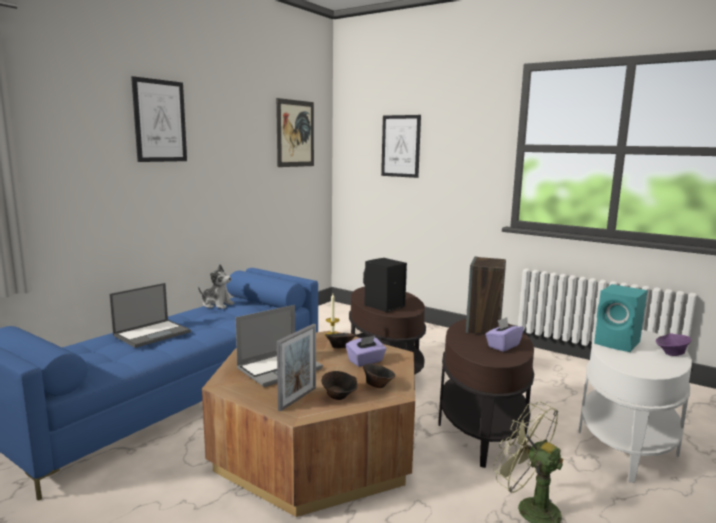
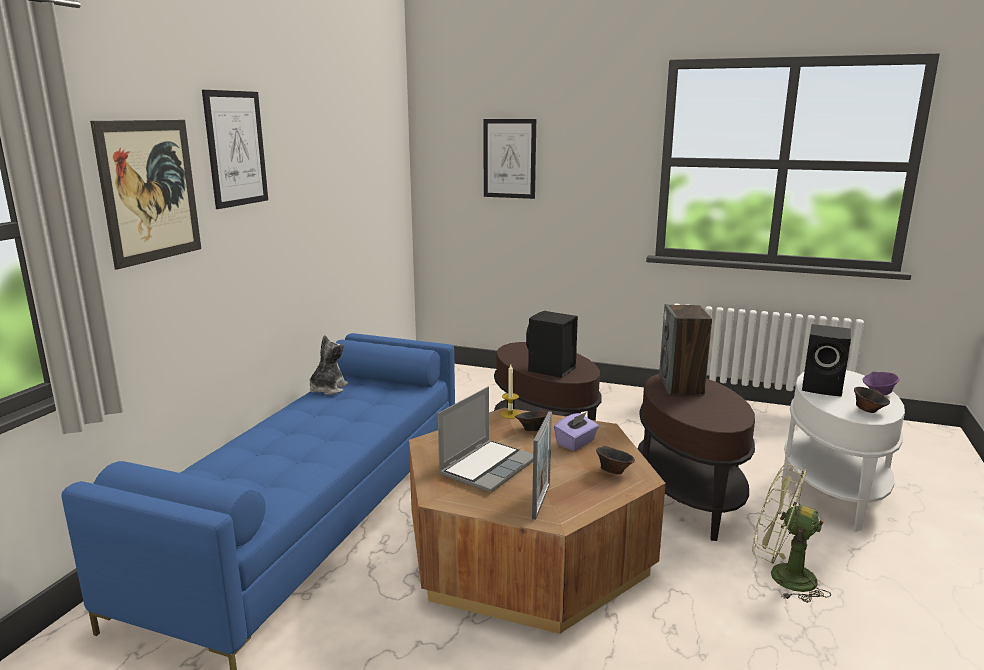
camera: 15 degrees left, 5 degrees up
laptop [109,283,191,348] -> none
plush toy [198,264,234,309] -> plush toy turned 75 degrees counterclockwise [310,335,349,395]
picture [276,98,314,167] -> picture moved to [90,120,201,270]
brown bowl [321,371,358,400] -> brown bowl moved to [854,387,890,413]
purple tissue box [485,317,524,352] -> none
turquoise speaker [594,284,647,352] -> black speaker [802,324,851,397]

